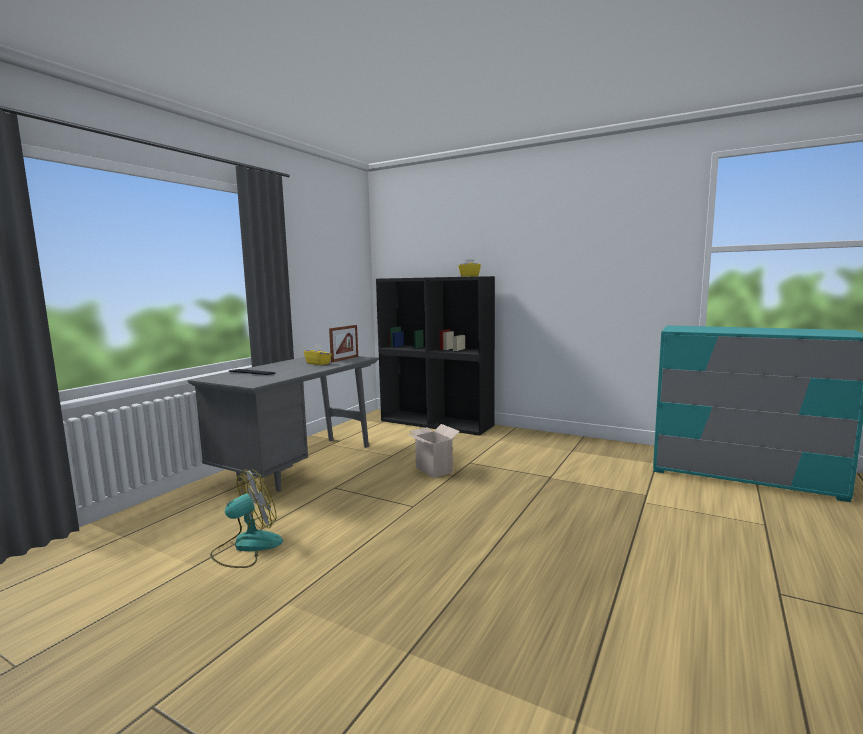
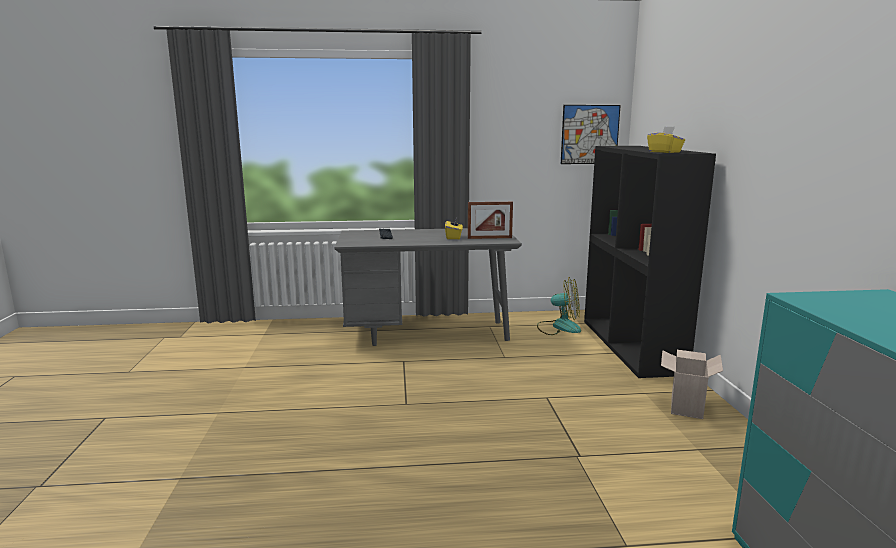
camera: 55 degrees right, 5 degrees up
fan [210,469,283,568] -> fan moved to [537,277,581,335]
cardboard box [407,424,460,478] -> cardboard box moved to [661,350,723,419]
none -> picture [561,105,621,164]

